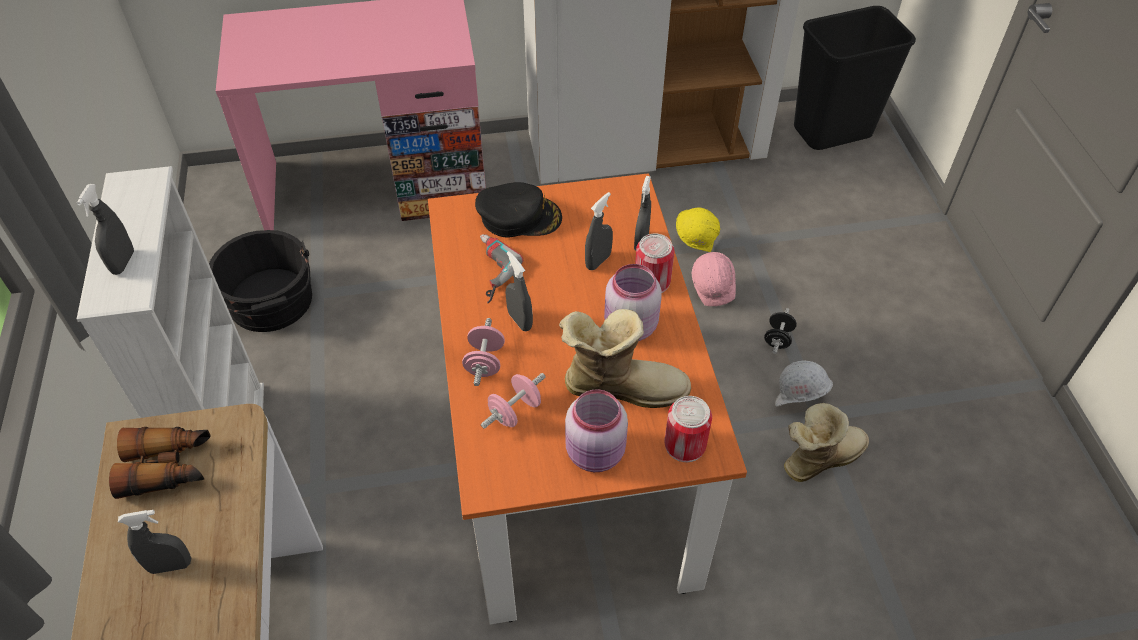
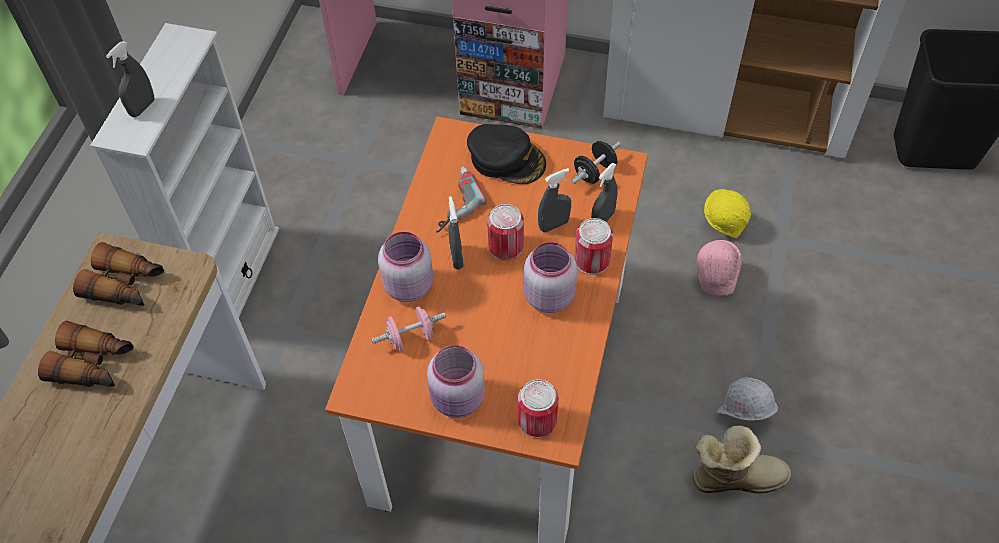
camera: 25 degrees right, 5 degrees up
grey spray bottle [118,510,191,574] -> binoculars [38,321,134,387]
black bucket [209,230,312,332] -> none
pink dumbbell [462,318,505,386] -> pink jar [378,232,433,302]
boot [559,309,691,408] -> none
black dumbbell [764,308,797,354] -> black dumbbell moved to [571,141,621,184]
none -> can [487,204,524,261]

